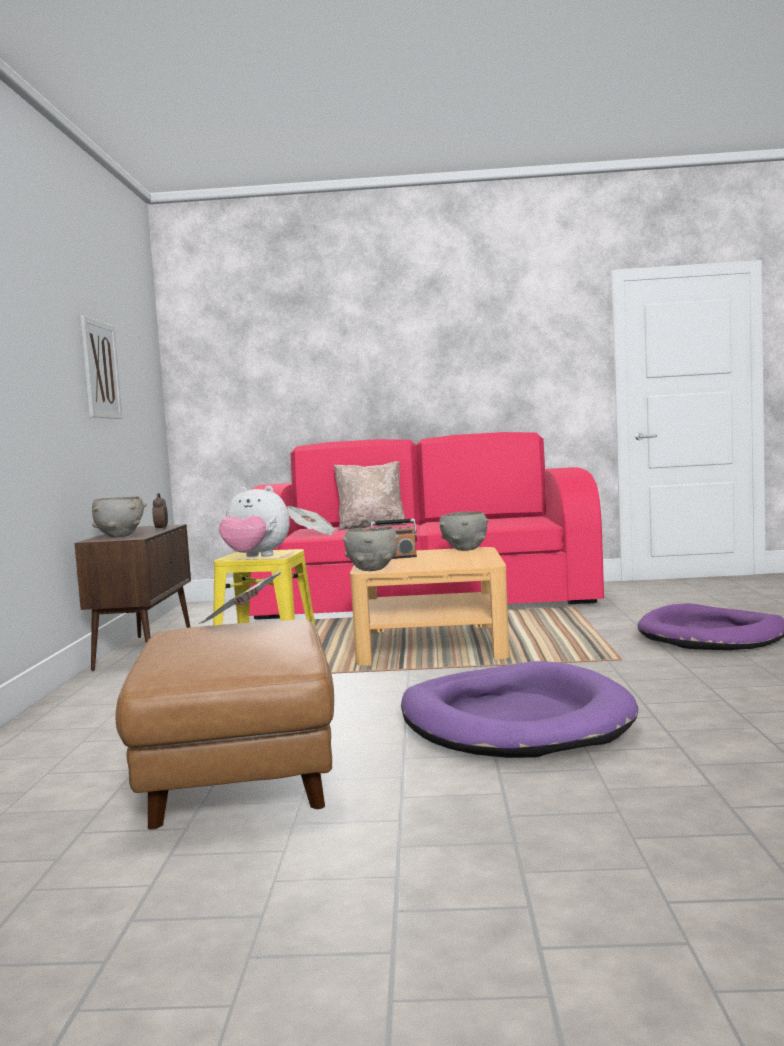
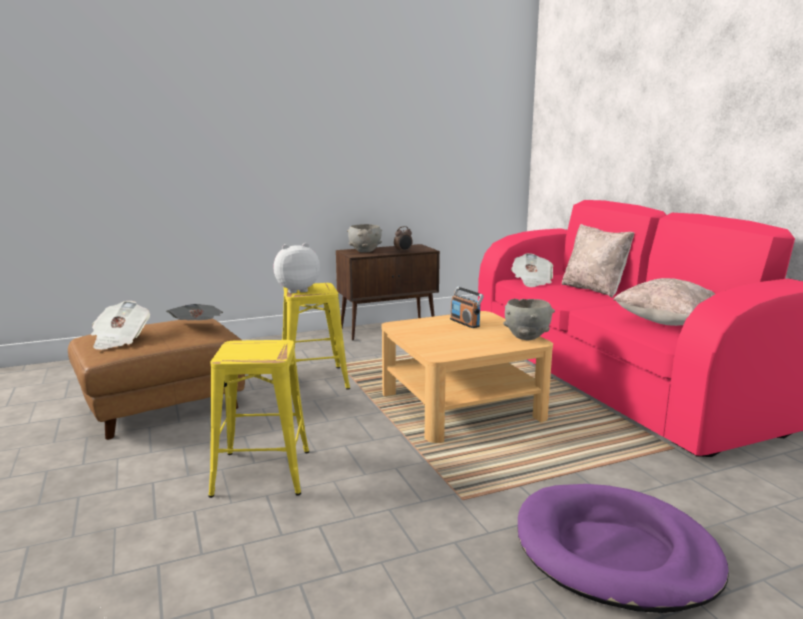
camera: 65 degrees right, 10 degrees up
picture [81,315,123,419] -> none
plush toy [218,486,290,557] -> plush toy turned 75 degrees clockwise [273,243,320,293]
grey bowl [342,527,400,571] -> none
purple dog bed [401,661,638,758] -> yellow stool [209,340,309,498]
none -> newspaper [91,301,150,350]
none -> beige pillow [613,278,715,326]

